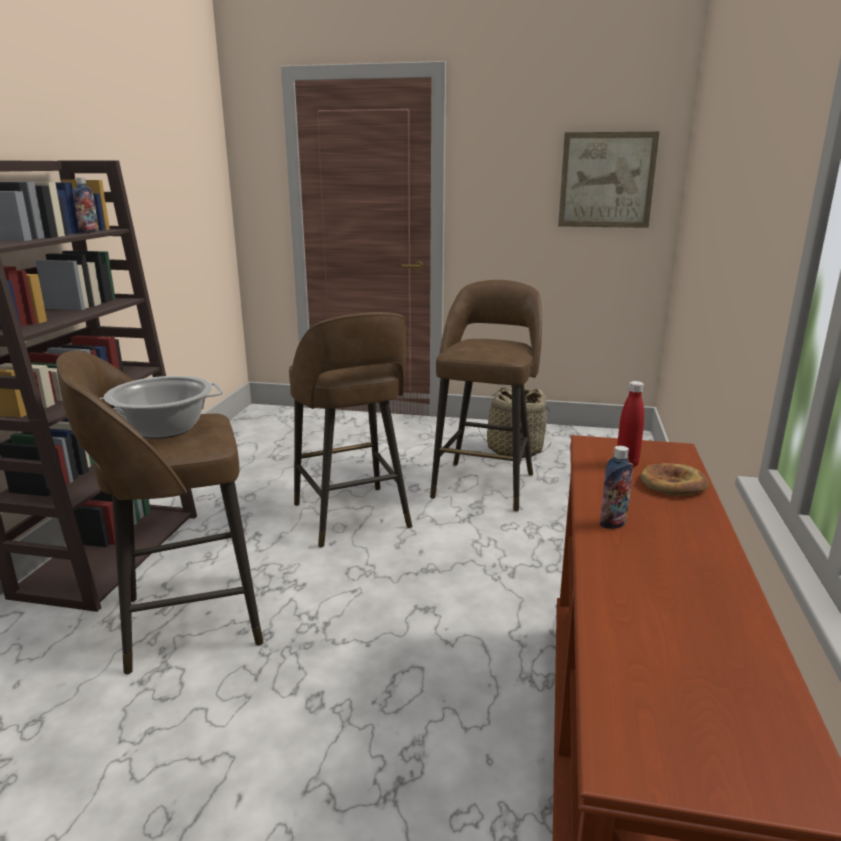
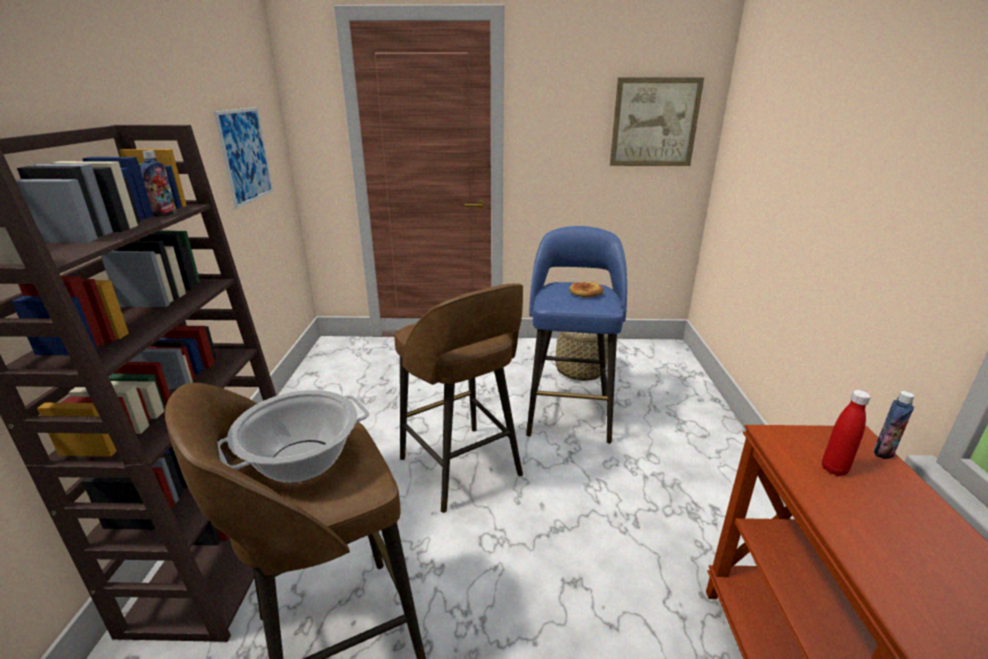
camera: 10 degrees left, 5 degrees up
brown stool [430,280,542,512] -> blue stool [526,226,627,444]
bottle [600,446,633,529] -> bottle moved to [874,391,914,459]
bread [641,463,709,496] -> bread moved to [569,282,604,298]
none -> picture [214,107,273,209]

